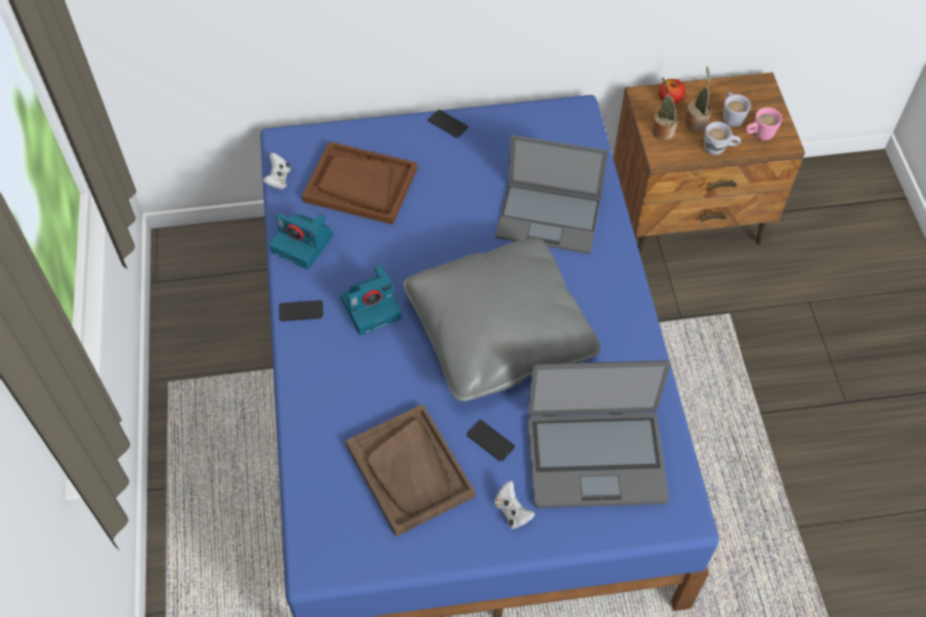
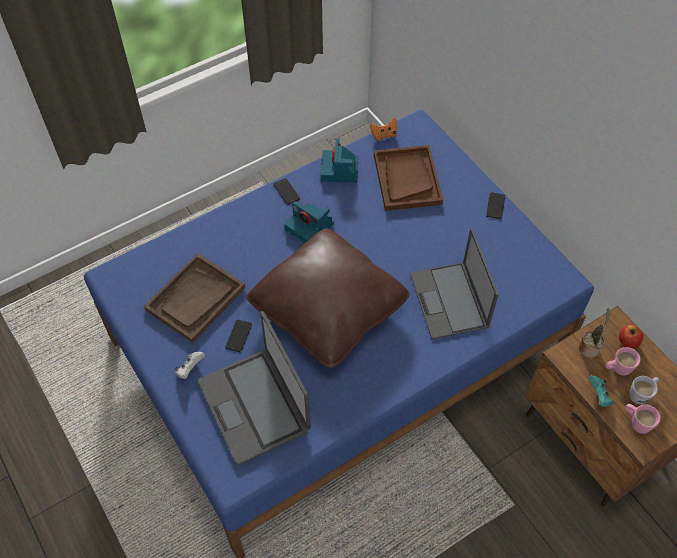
camera: 65 degrees right, 0 degrees up
white game controller [263,153,290,189] -> orange game controller [370,118,397,141]
grey pillow [403,238,601,401] -> brown pillow [246,229,410,368]
potted plant [685,66,711,131] -> pink mug [605,347,641,376]
white mug [704,122,741,155] -> turquoise game controller [588,375,613,407]

